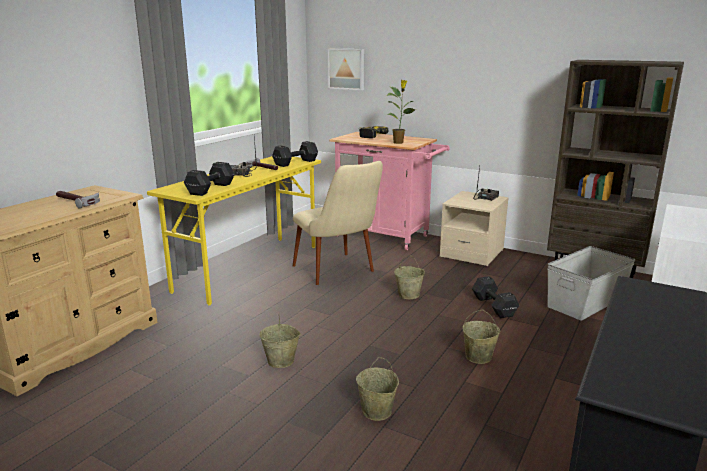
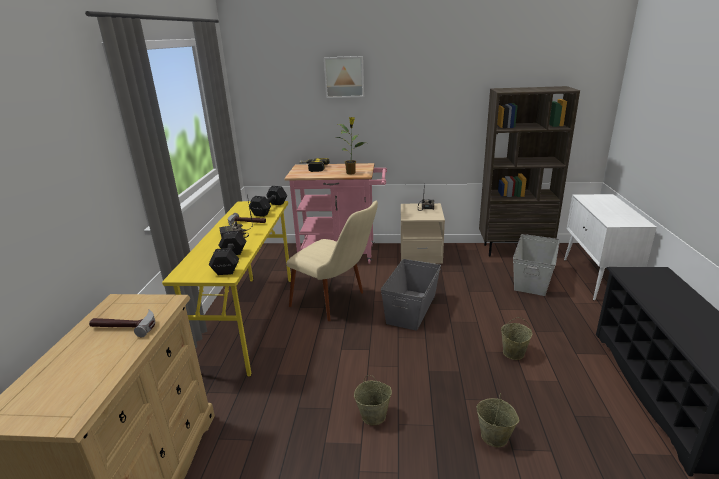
camera: 25 degrees left, 5 degrees up
picture [328,49,364,90] -> picture moved to [324,56,364,98]
beige bucket [394,255,425,299] -> grey storage box [381,259,441,331]
black dumbbell [472,276,519,318] -> none

